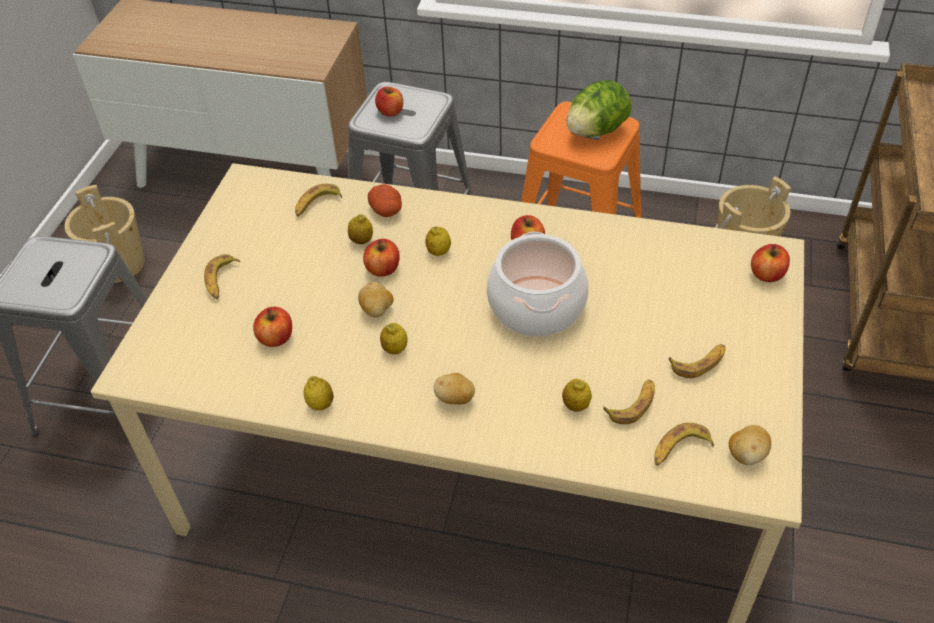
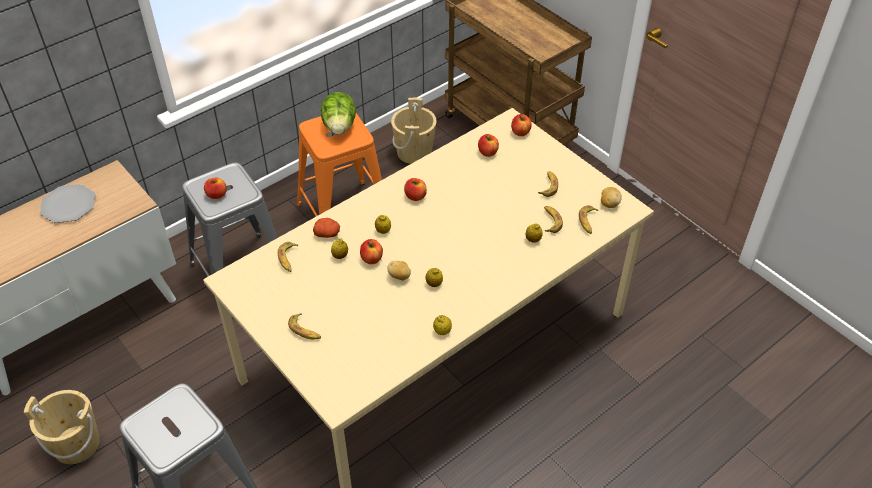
camera: 55 degrees left, 0 degrees up
apple [253,307,292,347] -> apple moved to [478,134,499,157]
potato [434,373,475,404] -> none
cooking pot [487,232,588,337] -> none
none -> plate [40,184,95,223]

